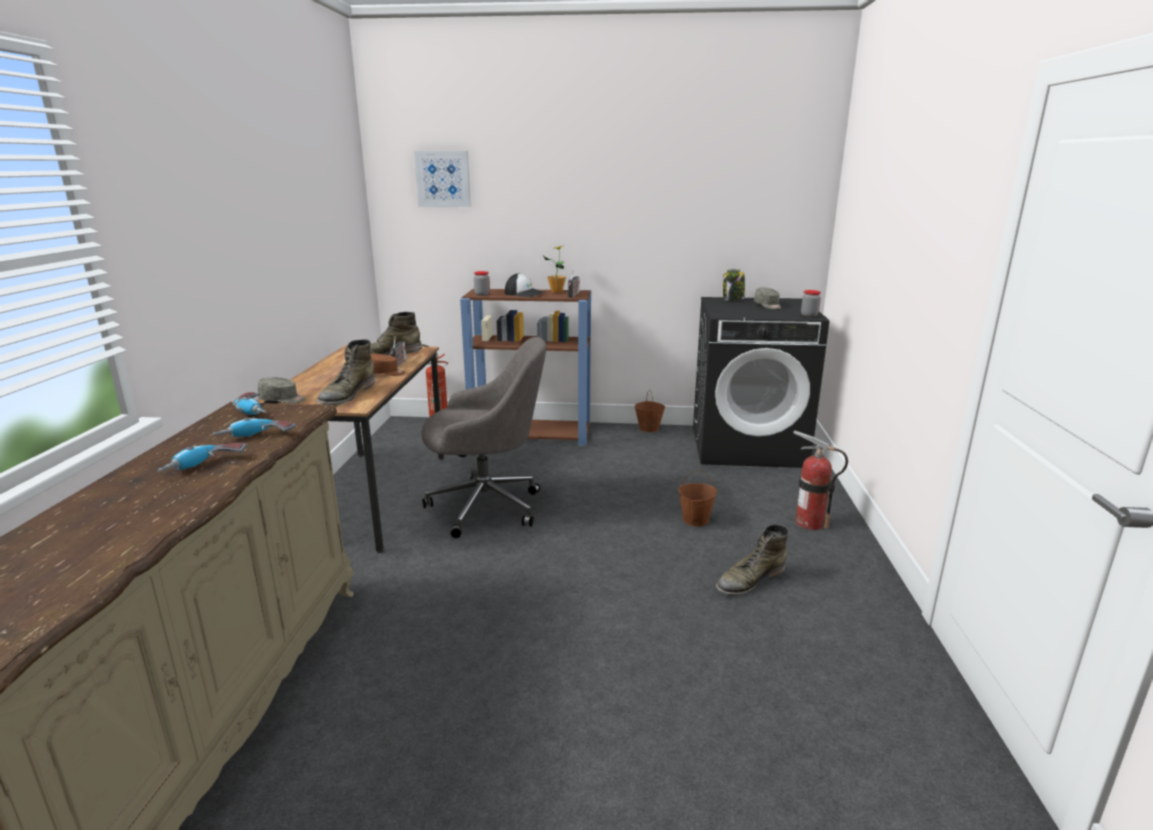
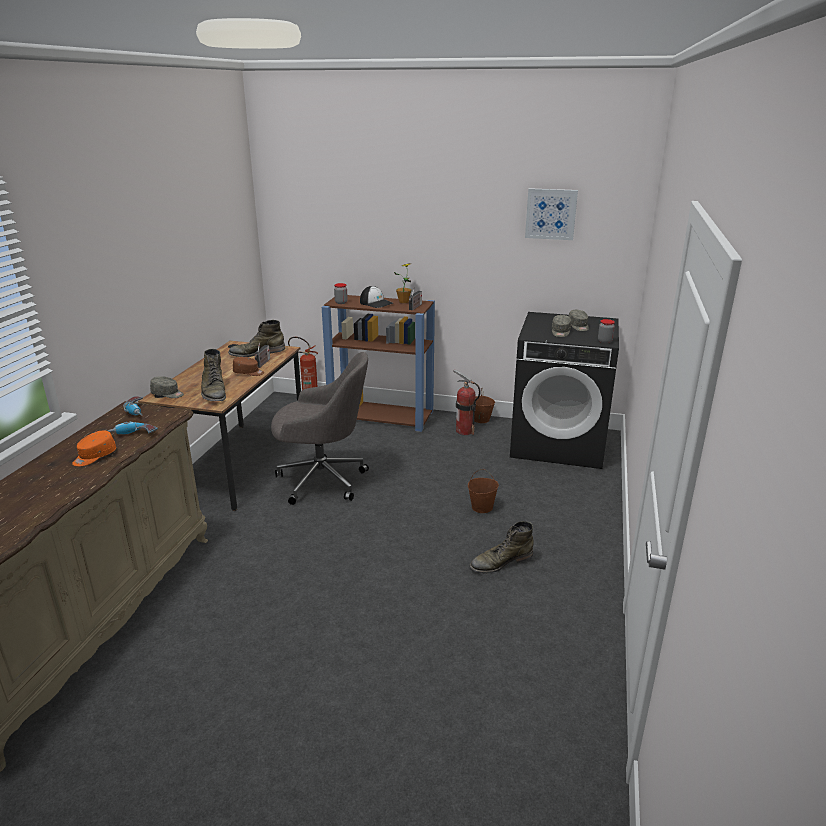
camera: 10 degrees right, 5 degrees up
power drill [157,443,246,472] -> orange cap [72,430,116,466]
green boot [316,339,375,405] -> green boot turned 45 degrees counterclockwise [201,349,226,401]
picture [414,151,471,207] -> picture moved to [525,188,578,240]
jar [723,269,745,301] -> none
fire extinguisher [793,431,848,530] -> fire extinguisher moved to [453,370,481,435]
none -> grey cap [552,315,571,337]

